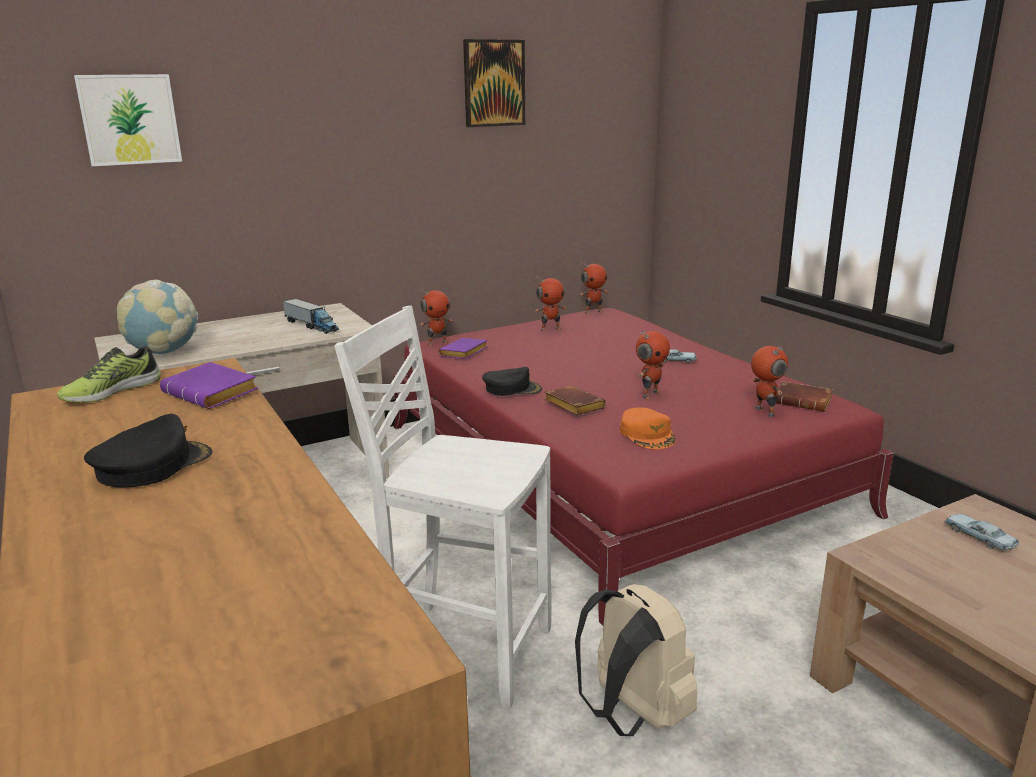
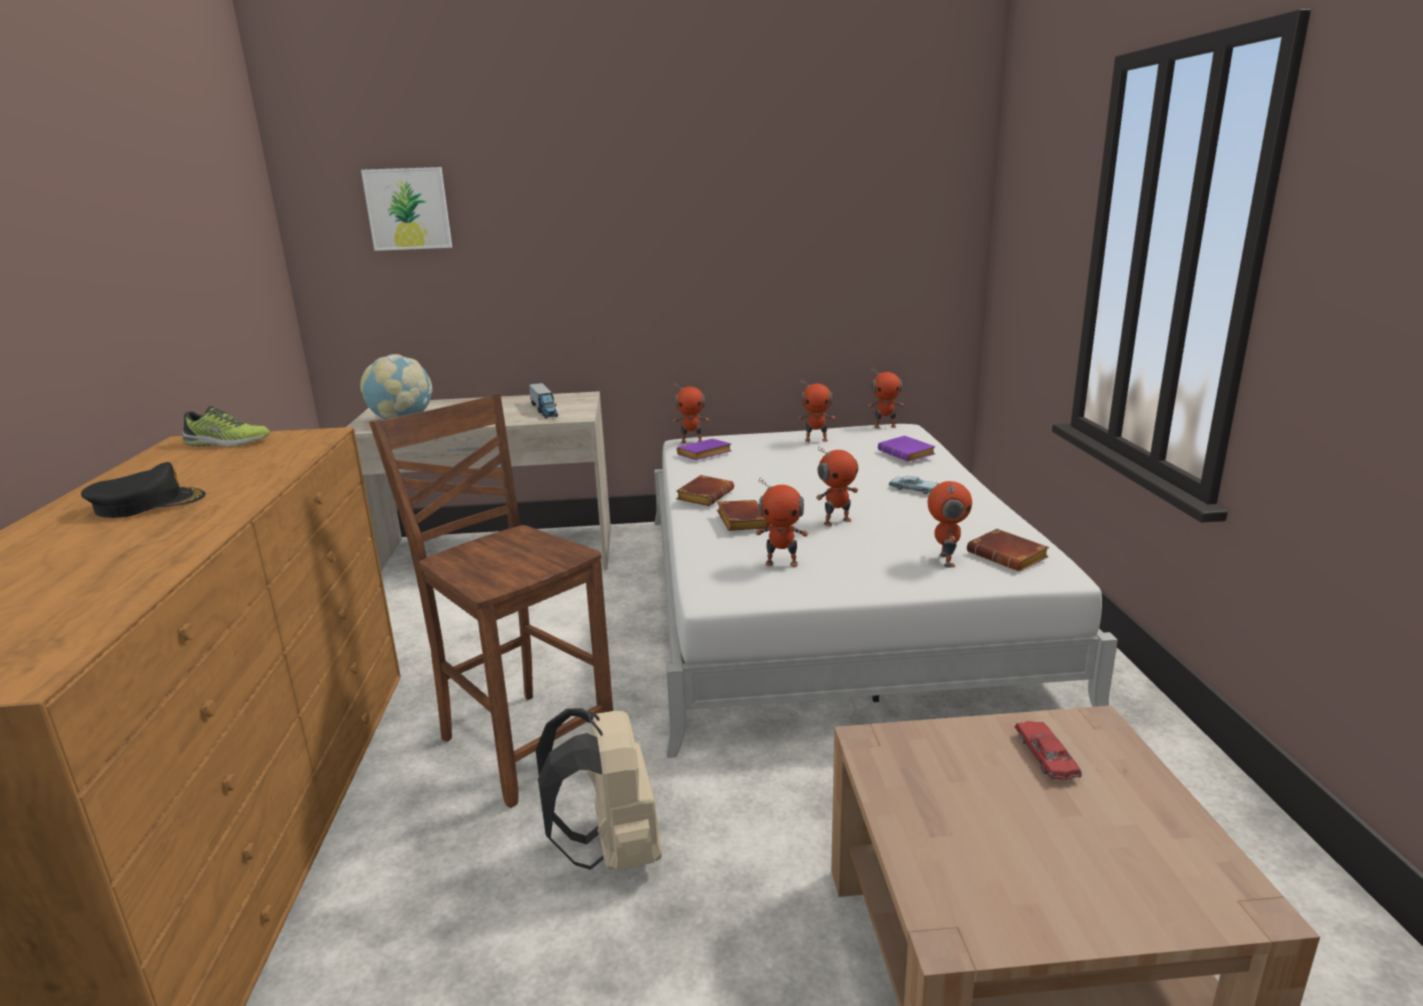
camera: 25 degrees right, 0 degrees up
shoe [57,346,161,403] -> shoe turned 150 degrees counterclockwise [182,406,270,447]
purple book [160,362,258,409] -> purple book moved to [878,436,935,462]
white chair [334,306,551,709] -> brown chair [369,393,613,808]
red bed [394,308,894,626] -> white bed [654,424,1118,758]
picture [463,39,525,127] -> none
black cap [482,367,542,396] -> brown book [676,475,734,506]
orange cap [620,408,676,449] -> toy robot [755,477,808,567]
blue toy car [944,514,1019,551] -> red toy car [1014,721,1082,780]

